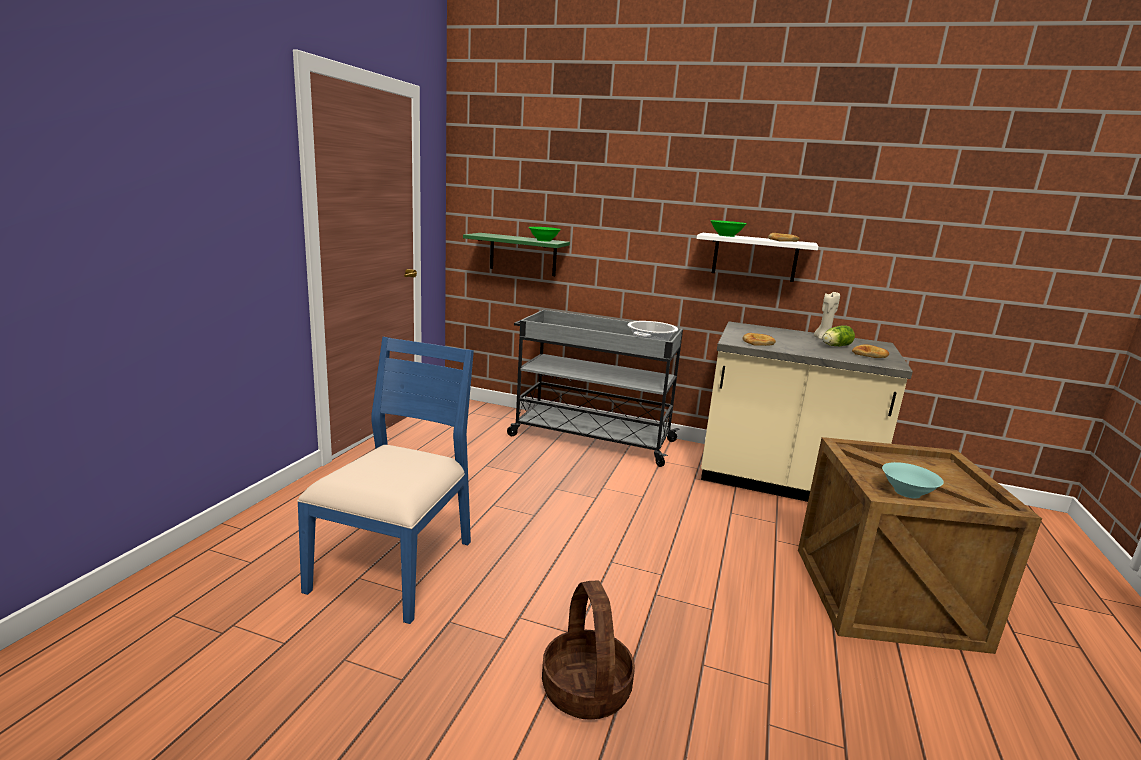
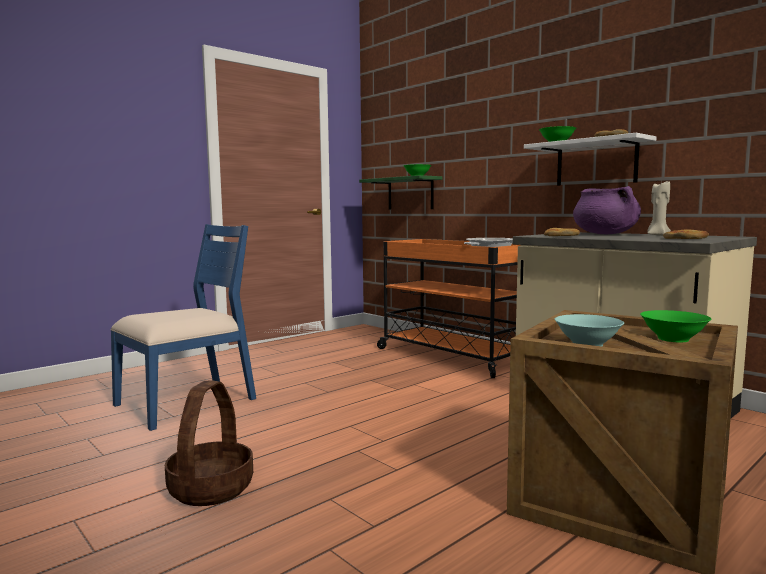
camera: 30 degrees right, 10 degrees down
grey cart [507,310,683,467] -> orange cart [377,239,520,378]
lettuce [823,325,855,346] -> none
none -> purple cooking pot [573,186,641,234]
none -> green bowl [640,310,711,342]

